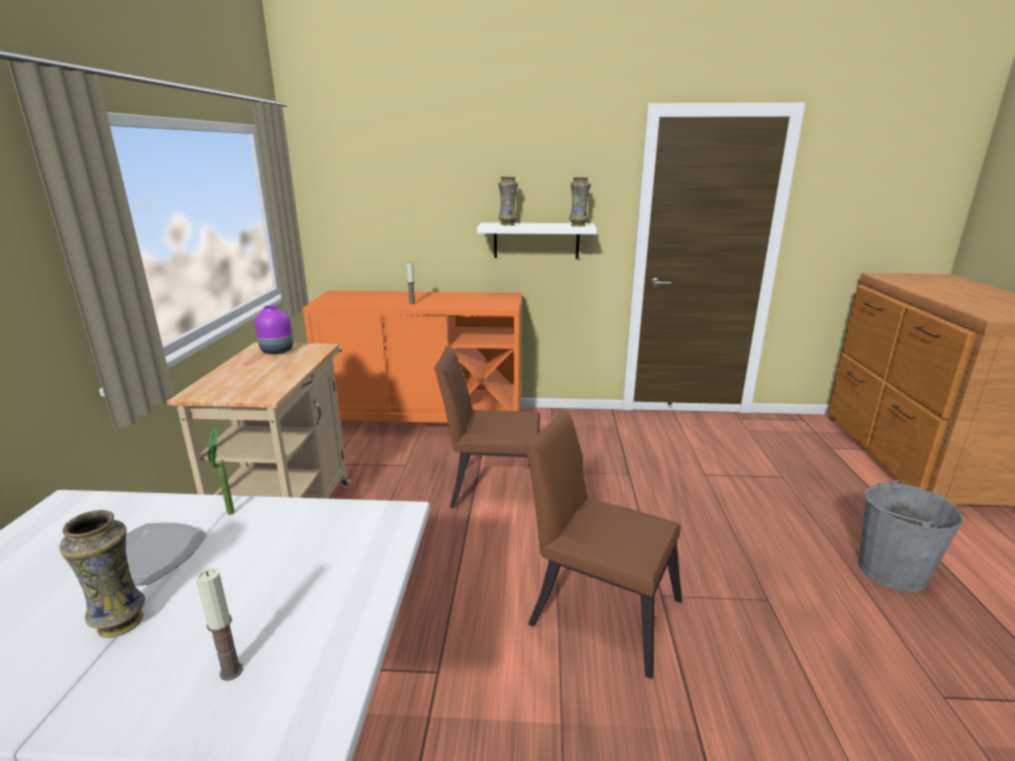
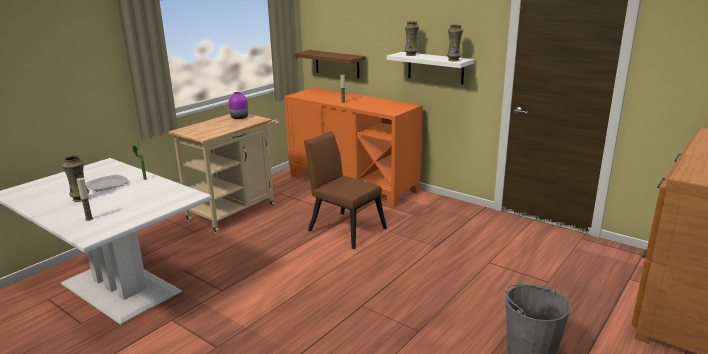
camera: 35 degrees right, 0 degrees up
brown chair [525,410,682,679] -> none
none -> brown shelf [294,50,366,79]

